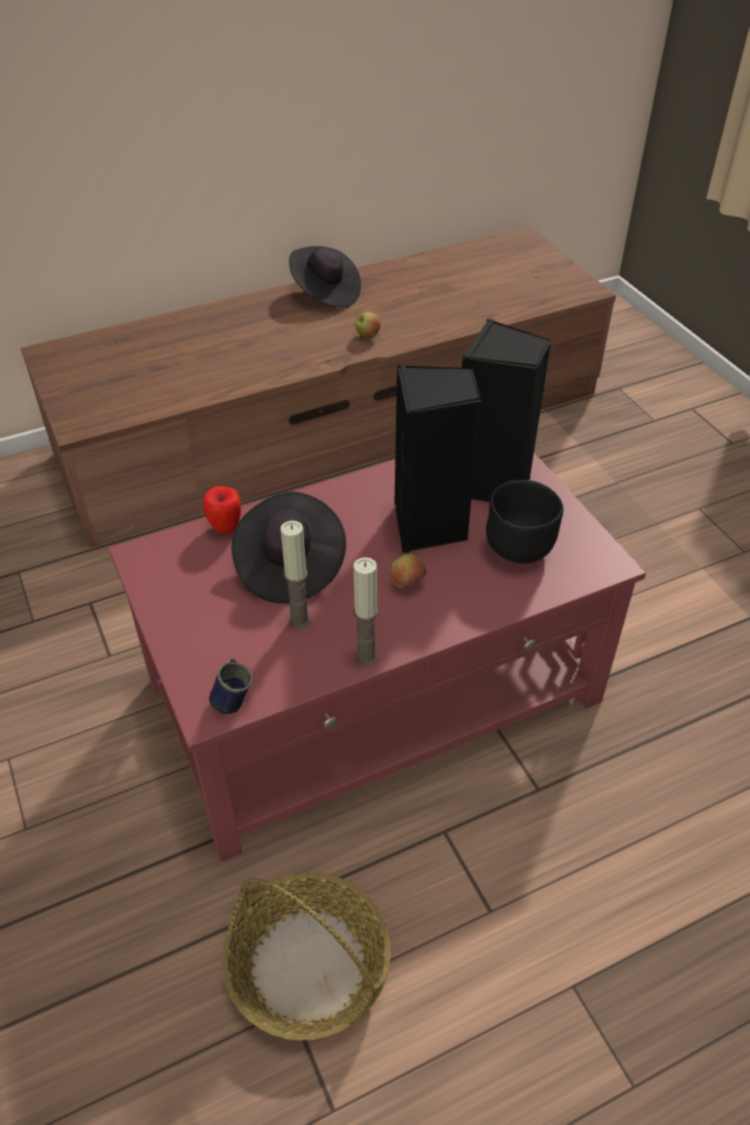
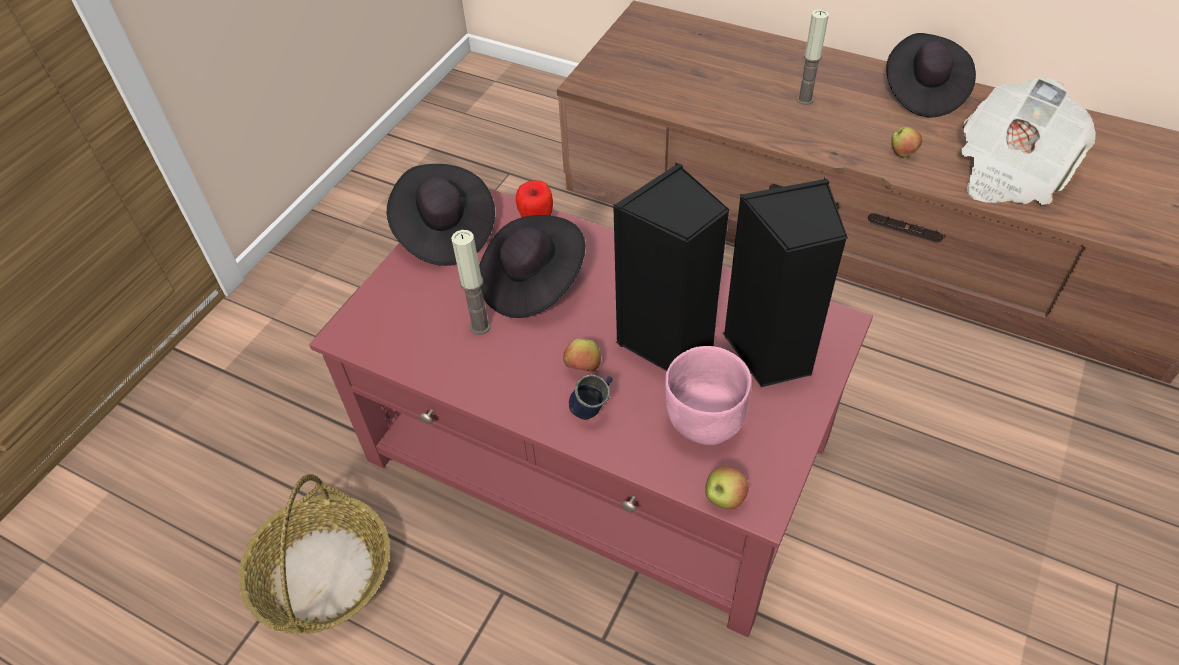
camera: 55 degrees right, 5 degrees up
blue mug [209,659,252,714] -> blue mug moved to [569,374,613,420]
candle [353,557,378,666] -> candle moved to [797,10,829,105]
black bowl [486,480,564,564] -> pink bowl [664,346,752,445]
none -> black hat [387,164,495,266]
none -> apple [705,466,749,509]
none -> newspaper [961,77,1096,205]

